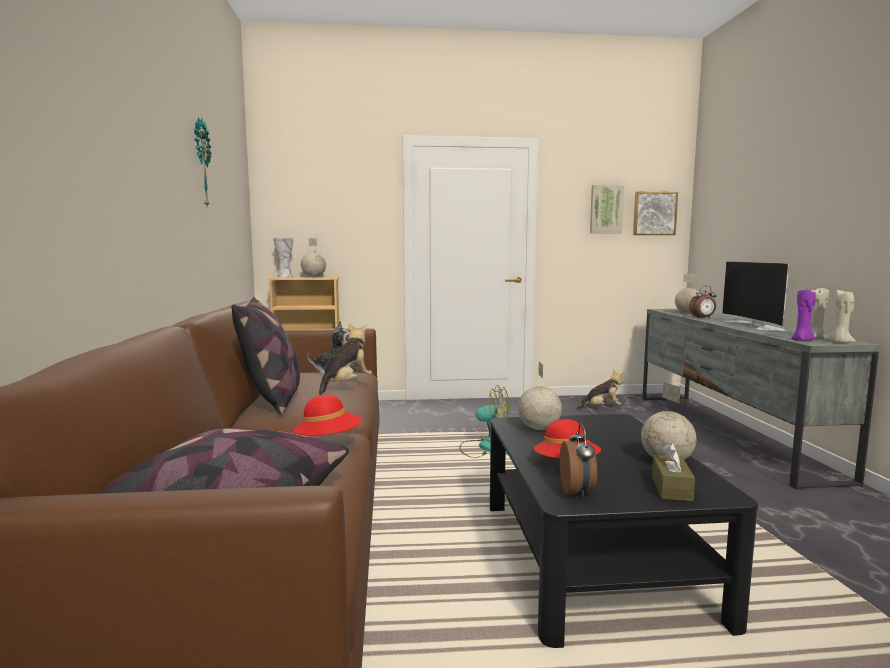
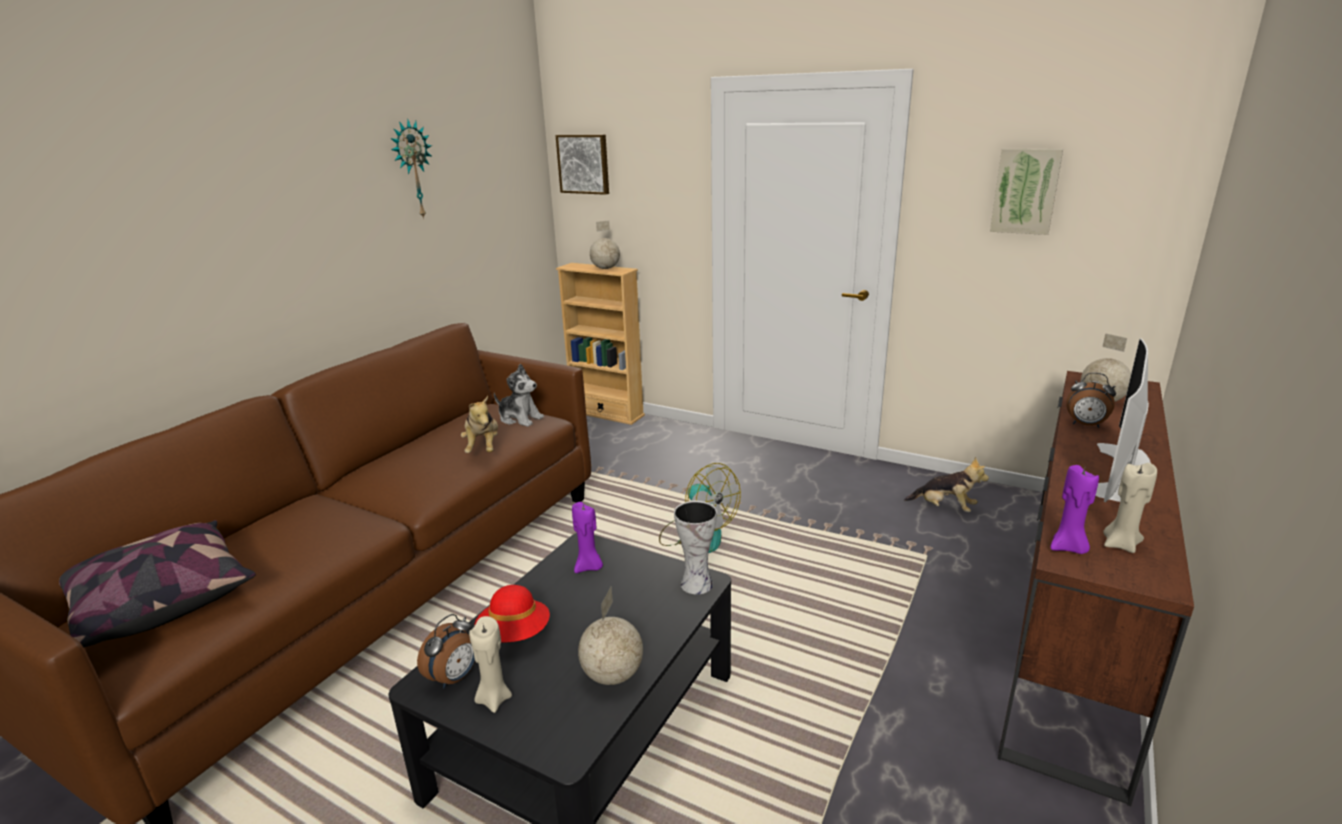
camera: 35 degrees right, 15 degrees up
pillow [232,297,300,415] -> none
vase [274,238,293,278] -> vase moved to [674,501,717,594]
red hat [293,395,362,436] -> none
plush toy [319,324,372,395] -> plush toy turned 105 degrees clockwise [461,396,498,453]
globe [518,362,562,430] -> purple candle [572,502,603,573]
picture [633,192,678,235] -> picture moved to [555,135,609,195]
grey tv stand [642,309,880,489] -> brown tv stand [998,371,1194,806]
brown tissue box [652,443,695,501] -> none
beige candle [825,290,856,343] -> beige candle moved to [469,616,512,713]

